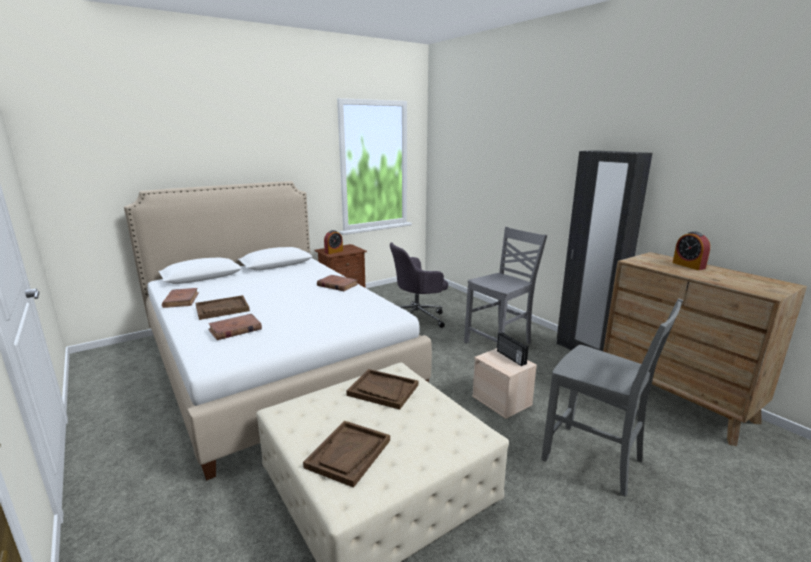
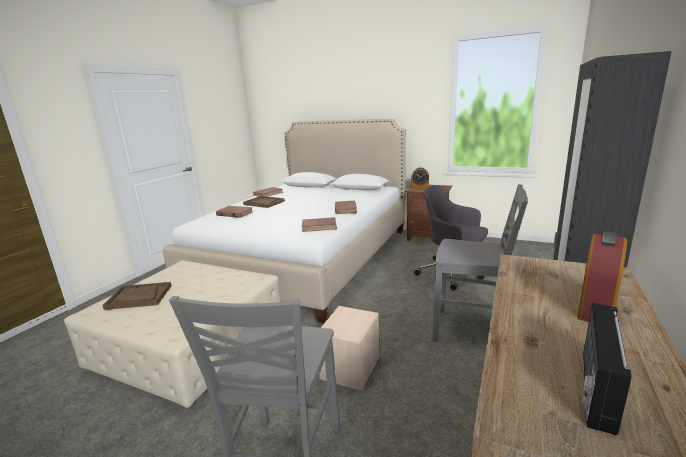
camera: 60 degrees right, 0 degrees up
brown tray [346,369,418,410] -> none
radio [497,332,529,366] -> radio moved to [583,303,632,436]
none -> brown book [302,217,337,232]

